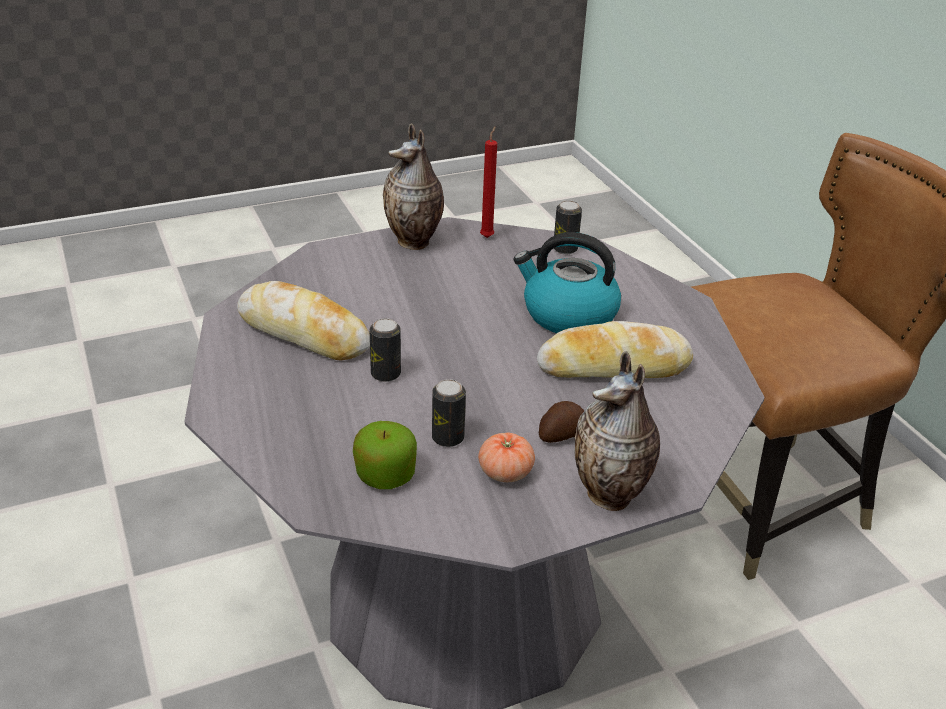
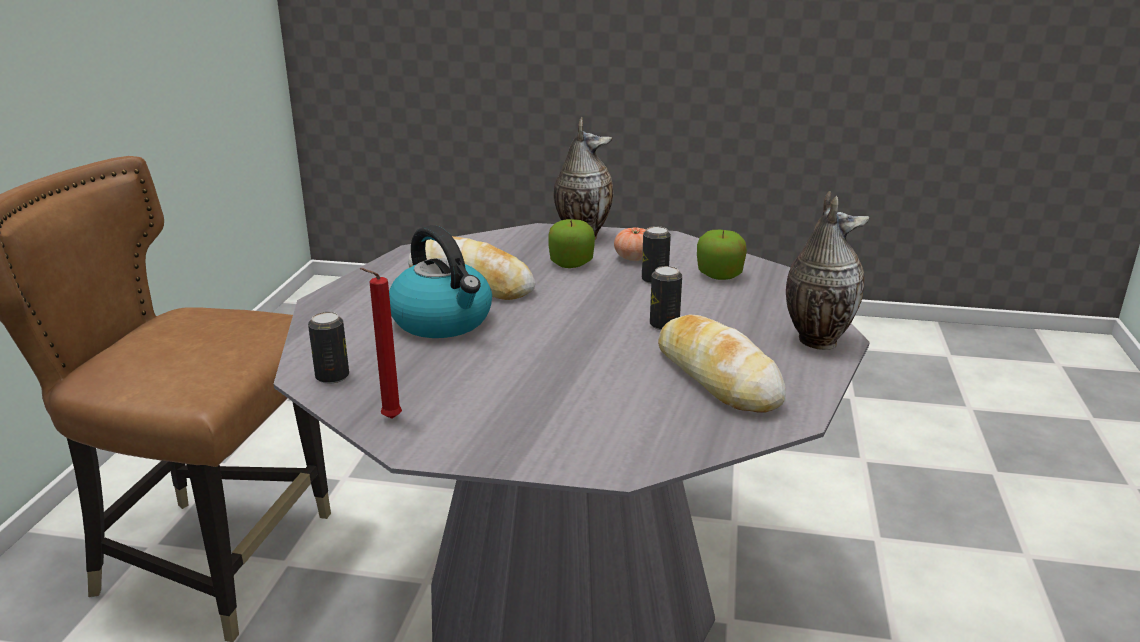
camera: 145 degrees left, 10 degrees down
vase [383,123,444,250] -> vase moved to [786,191,869,350]
potato [539,401,584,443] -> apple [548,219,595,268]

